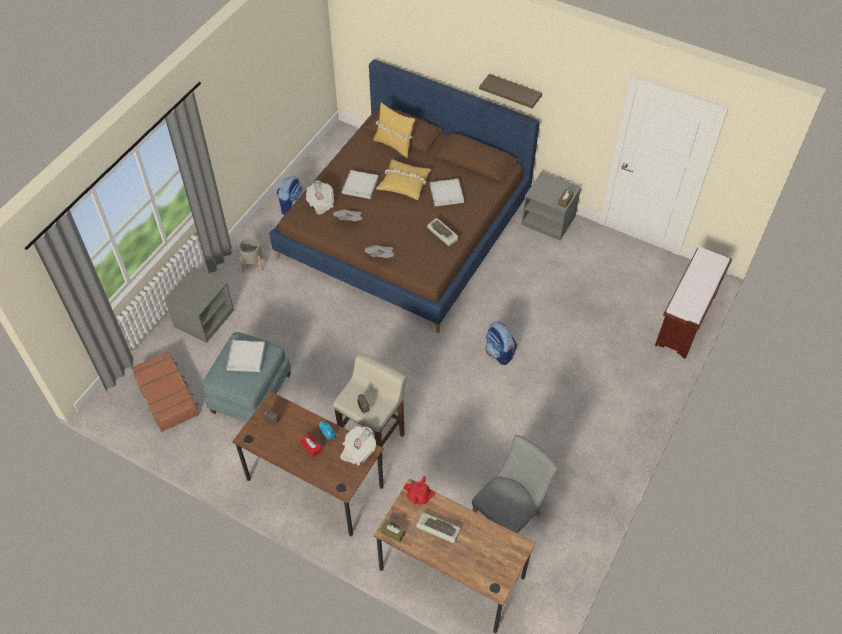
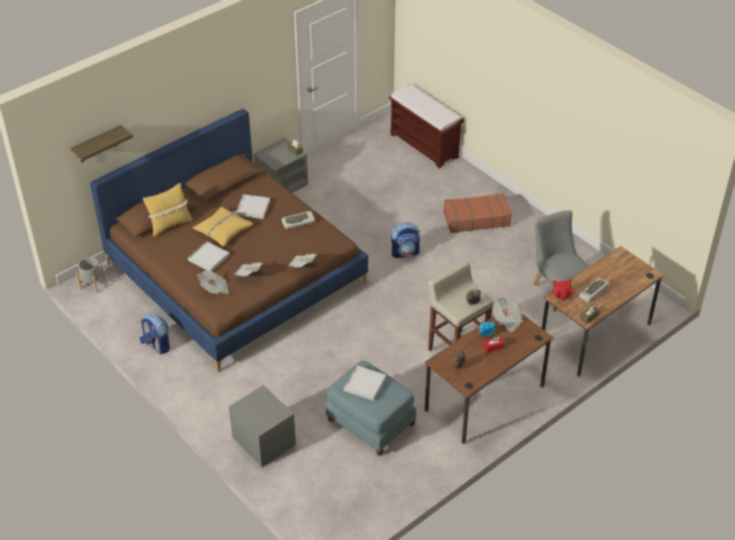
camera: 70 degrees left, 10 degrees down
brown suitcase [131,351,199,432] -> brown suitcase moved to [443,193,512,233]
grey planter [239,238,263,273] -> grey planter moved to [76,257,105,293]
shelf [479,74,542,108] -> shelf moved to [71,125,133,162]

